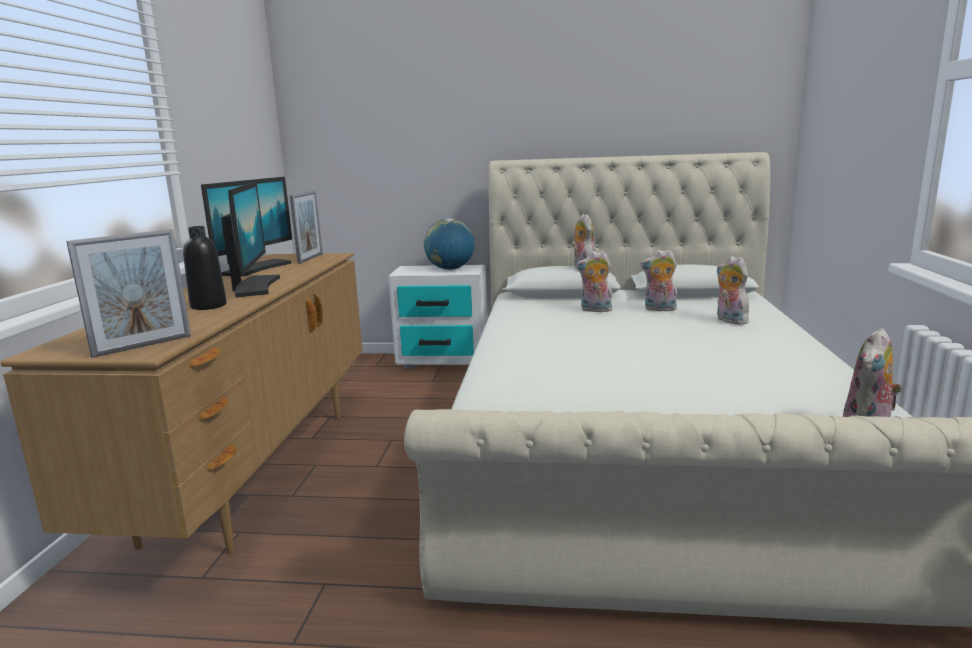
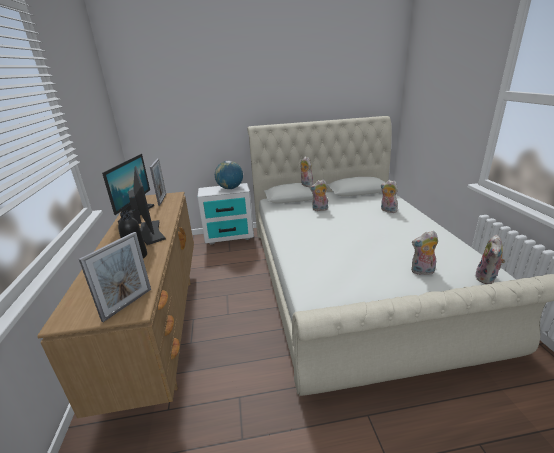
camera: 15 degrees left, 10 degrees up
plush toy [641,249,677,311] -> plush toy moved to [411,231,438,275]

